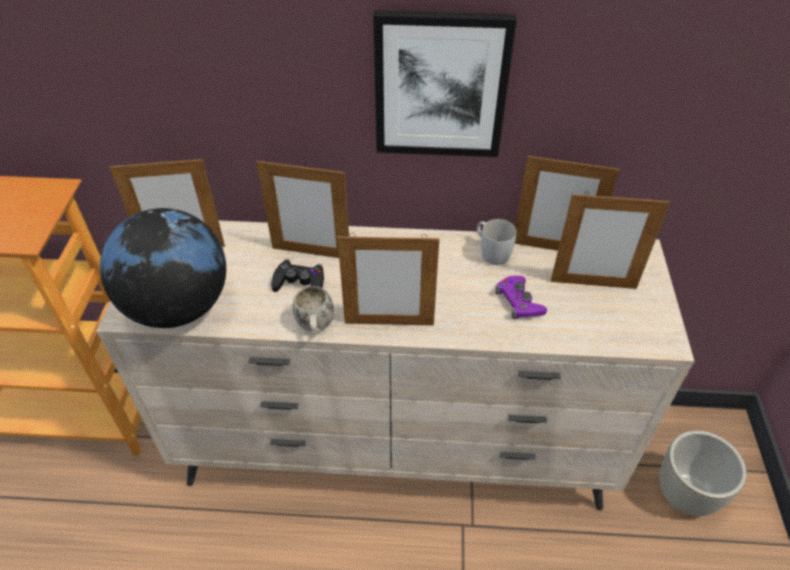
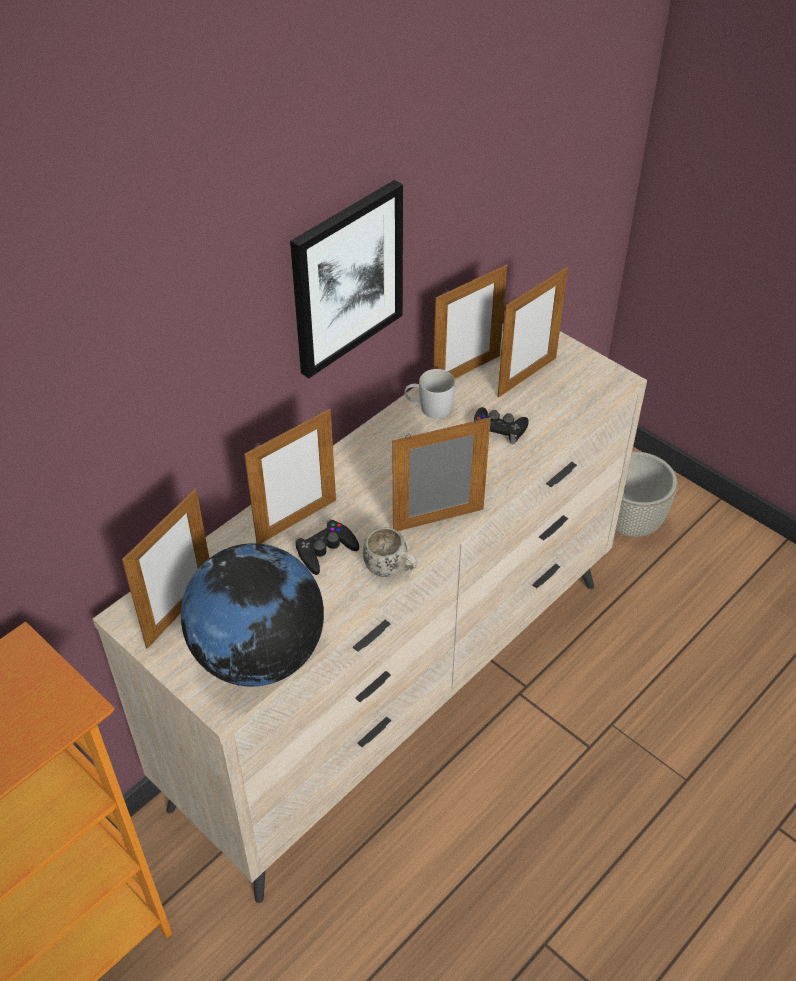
camera: 50 degrees left, 0 degrees up
picture frame [337,233,439,326] -> picture frame turned 150 degrees counterclockwise [392,418,491,531]
purple game controller [495,276,547,319] -> black game controller [474,407,529,444]

